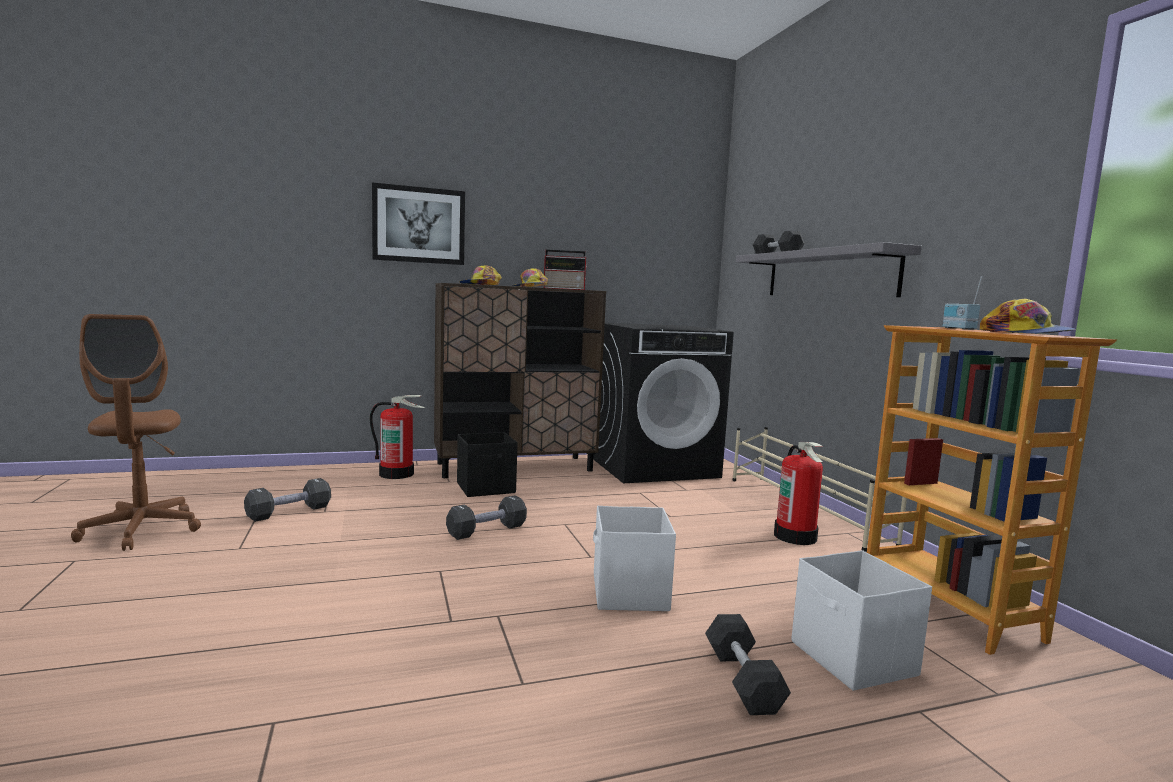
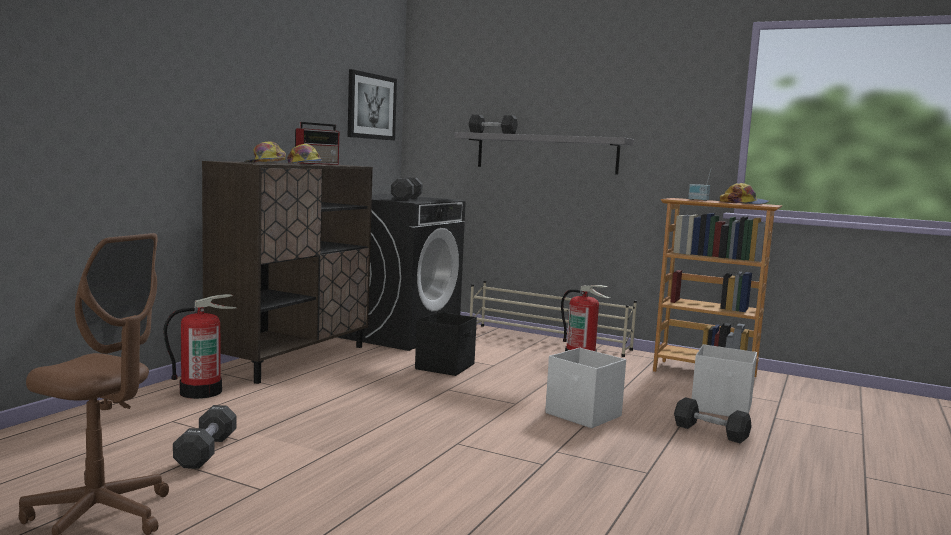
camera: 45 degrees left, 0 degrees up
picture [372,182,465,265] -> picture moved to [348,69,397,141]
black dumbbell [446,495,527,540] -> black dumbbell moved to [391,177,423,201]
black storage box [457,432,518,497] -> black storage box moved to [415,312,477,376]

